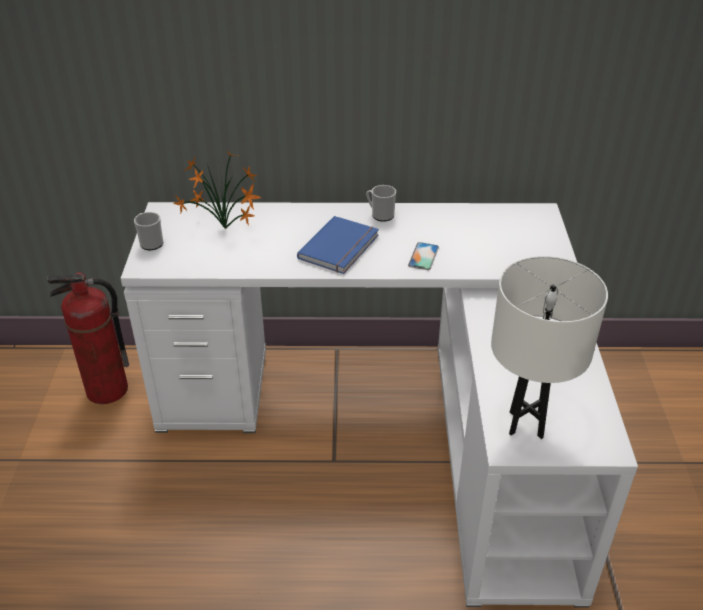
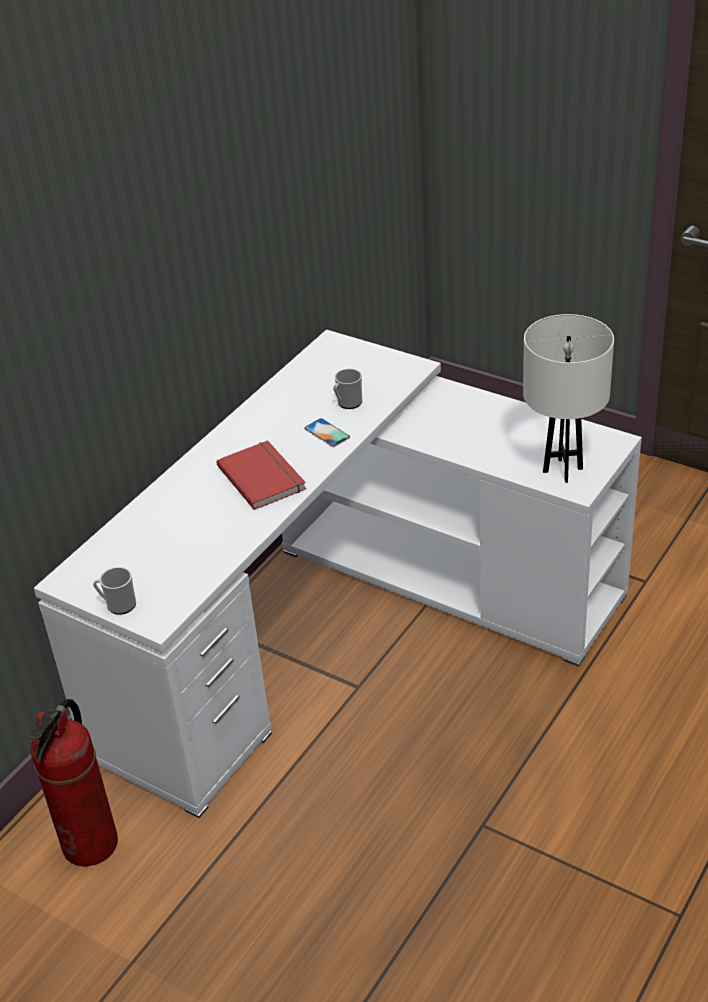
camera: 55 degrees left, 0 degrees up
potted plant [173,151,262,229] -> none
blue book [297,216,379,274] -> red book [216,440,306,510]
mug [366,185,396,222] -> mug moved to [333,369,362,409]

